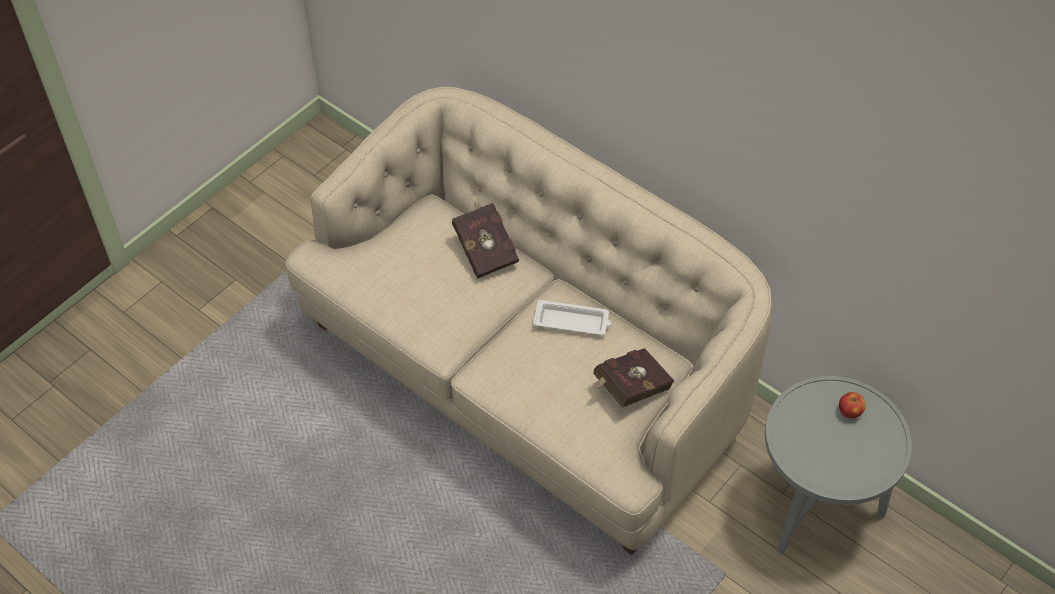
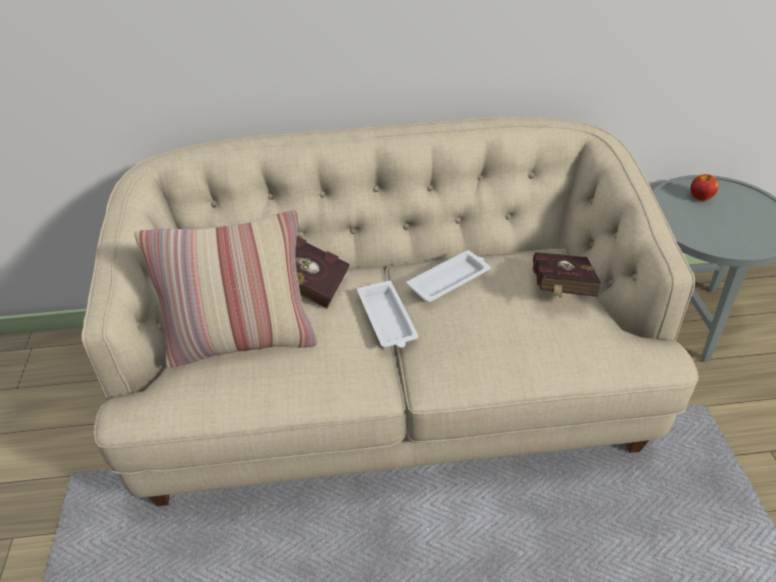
camera: 45 degrees left, 10 degrees down
none -> pillow [134,210,317,368]
none -> white tray [357,280,418,348]

